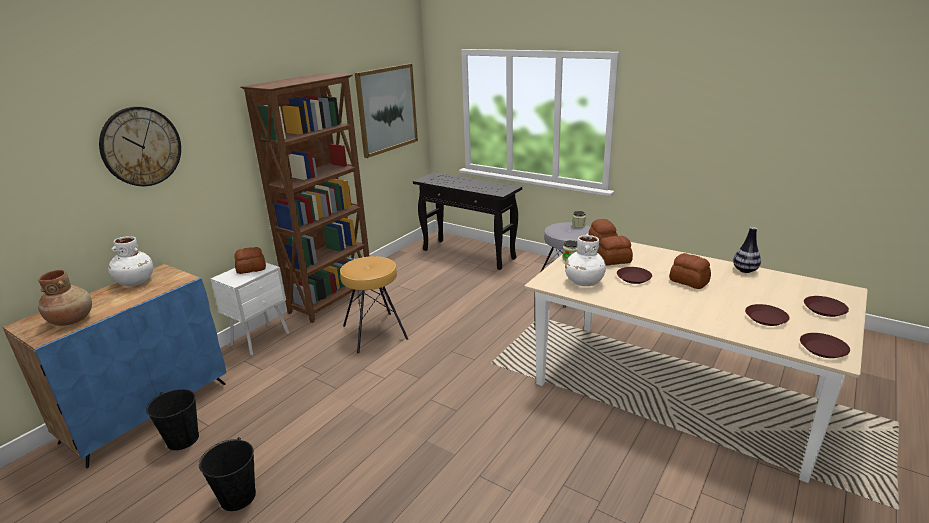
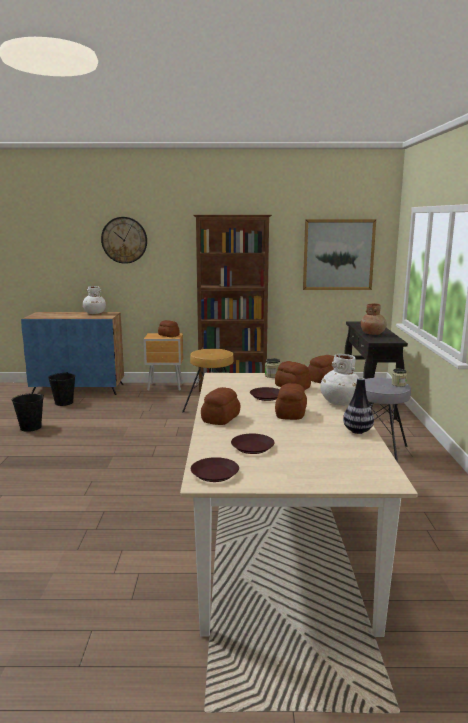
camera: 55 degrees right, 10 degrees down
brown vase [38,270,92,326] -> brown vase moved to [361,303,387,335]
white nightstand [211,263,289,356] -> brown nightstand [144,333,183,391]
white vase [565,235,606,286] -> white vase moved to [320,354,359,406]
brown plate [804,296,849,317] -> none
none -> bread [201,387,240,425]

